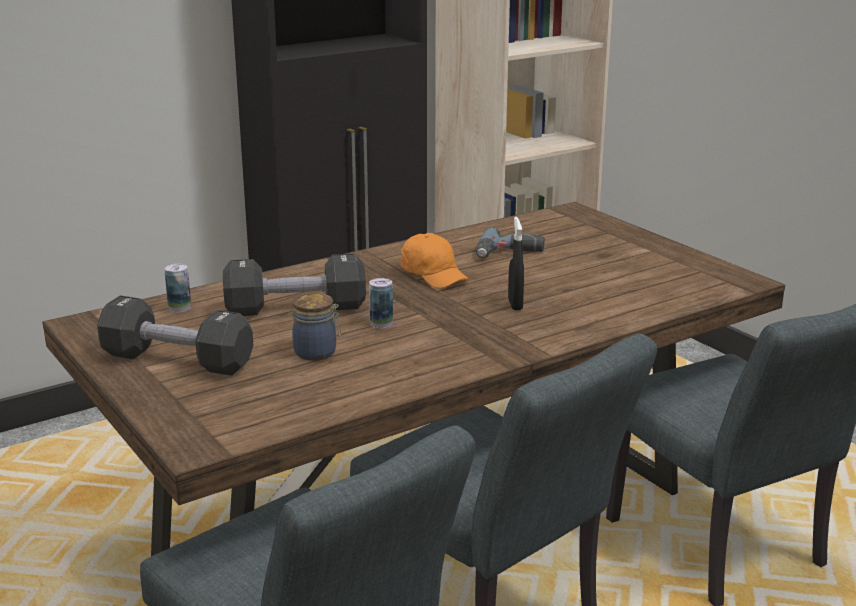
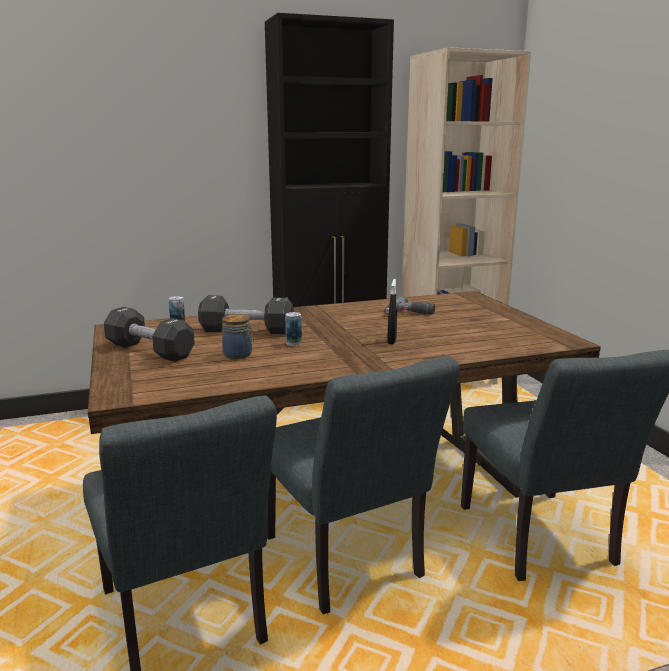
camera: 15 degrees right, 5 degrees down
orange cap [400,233,469,289] -> none

